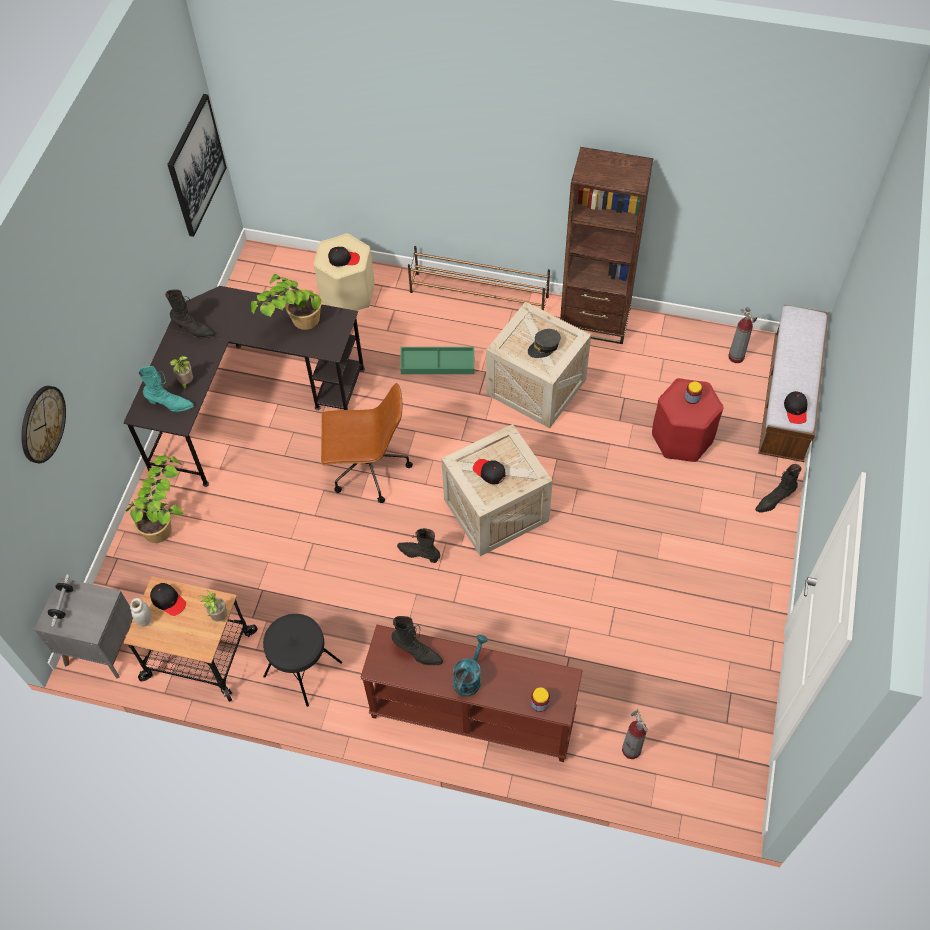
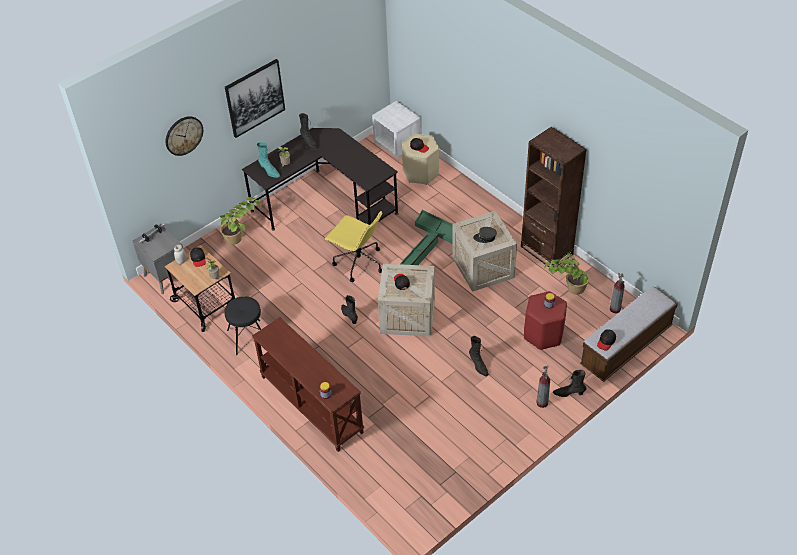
camera: 35 degrees right, 10 degrees down
picture [167,94,227,237] -> picture moved to [225,59,285,138]
potted plant [251,274,321,330] -> potted plant moved to [544,253,589,294]
brown office chair [321,383,413,503] -> yellow office chair [325,211,382,282]
black boot [392,616,443,665] -> black boot moved to [469,336,488,376]
brown shoe rack [408,246,550,311] -> none
turquoise watering can [453,635,488,697] -> none
fire extinguisher [622,709,648,759] -> fire extinguisher moved to [536,365,550,408]
none -> white nightstand [372,101,421,158]
none -> green storage box [400,234,438,265]

